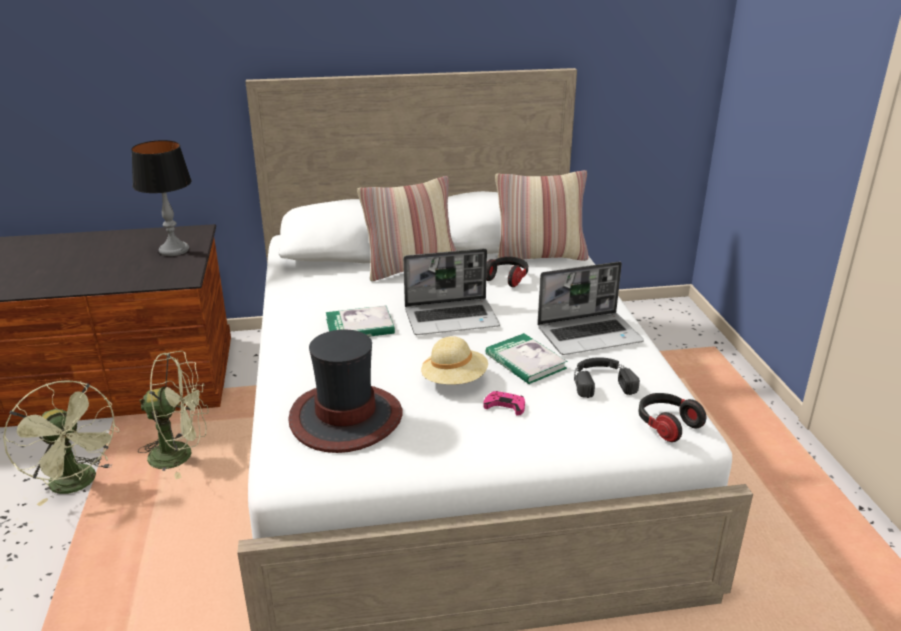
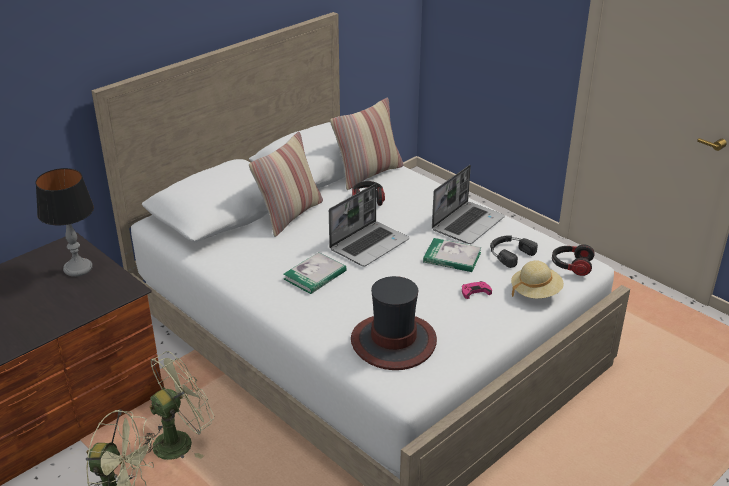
camera: 35 degrees left, 5 degrees up
beige hat [421,336,488,385] -> beige hat moved to [511,261,564,299]

